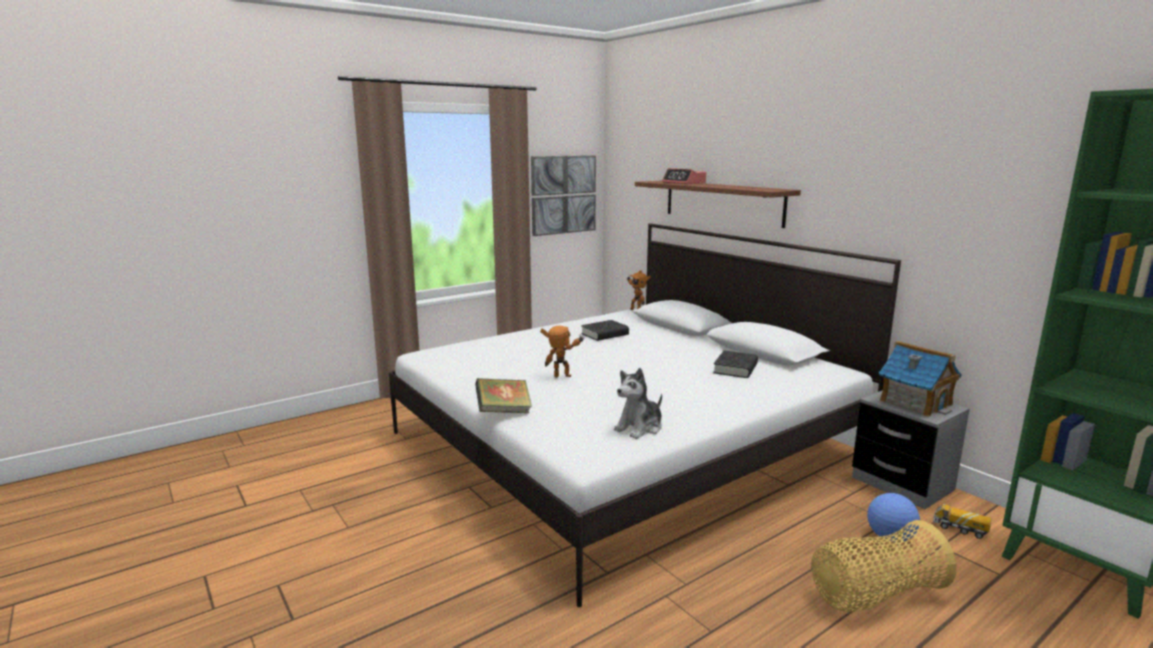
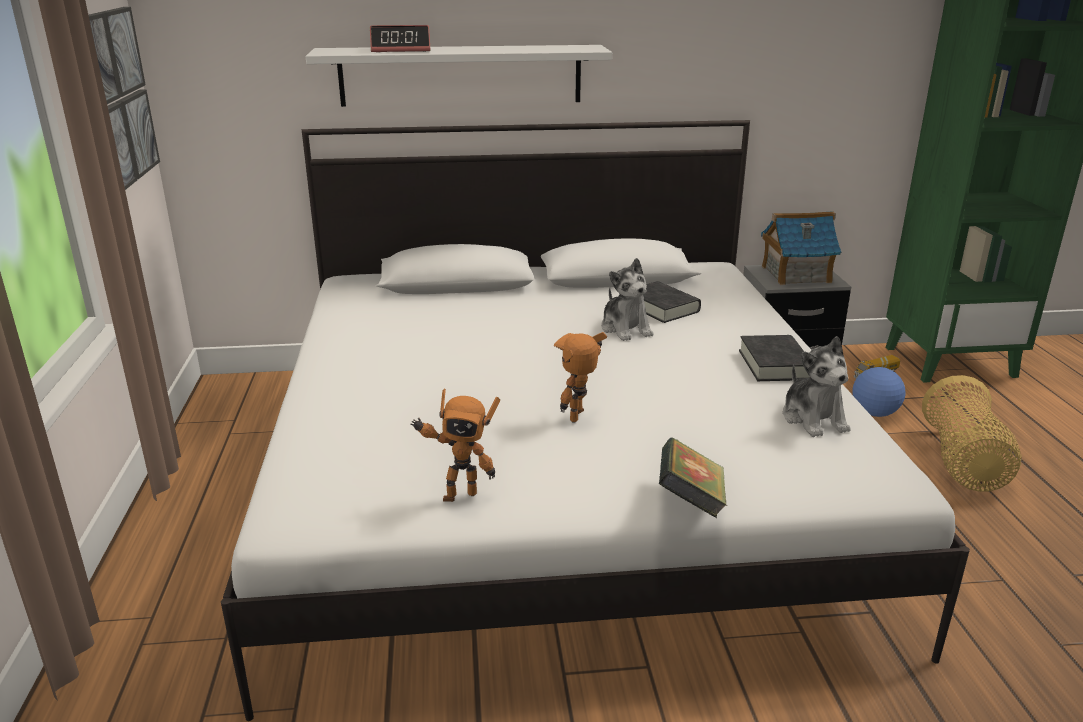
camera: 60 degrees left, 10 degrees up
black book [581,320,629,341] -> black book moved to [739,335,811,381]
toy robot [627,270,651,310] -> toy robot moved to [410,389,500,502]
brown shelf [635,180,801,228] -> white shelf [305,45,612,107]
none -> plush toy [601,258,653,341]

